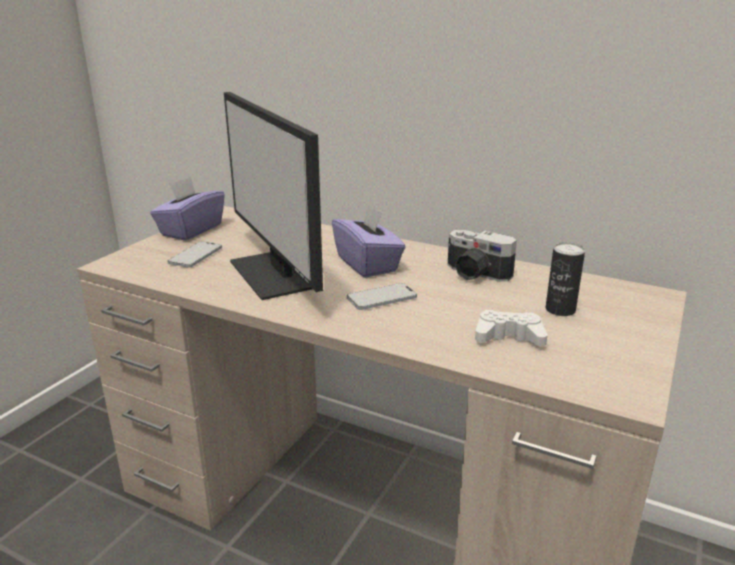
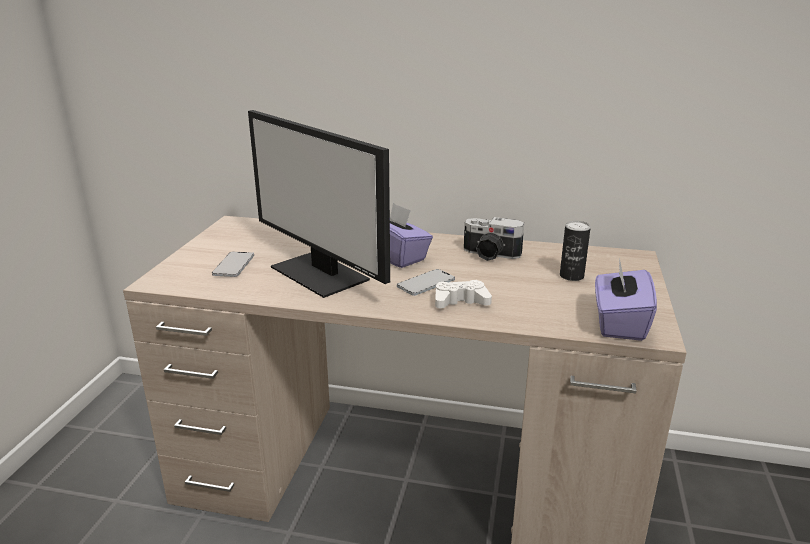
camera: 15 degrees left, 0 degrees up
purple tissue box [150,176,225,241] -> purple tissue box moved to [595,258,657,341]
white game controller [475,310,548,346] -> white game controller moved to [435,280,492,308]

